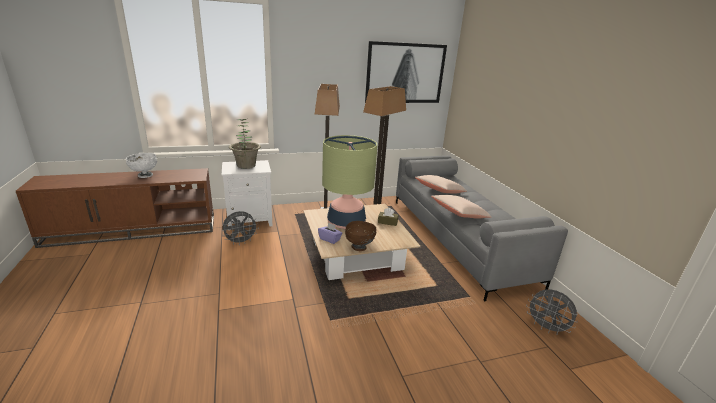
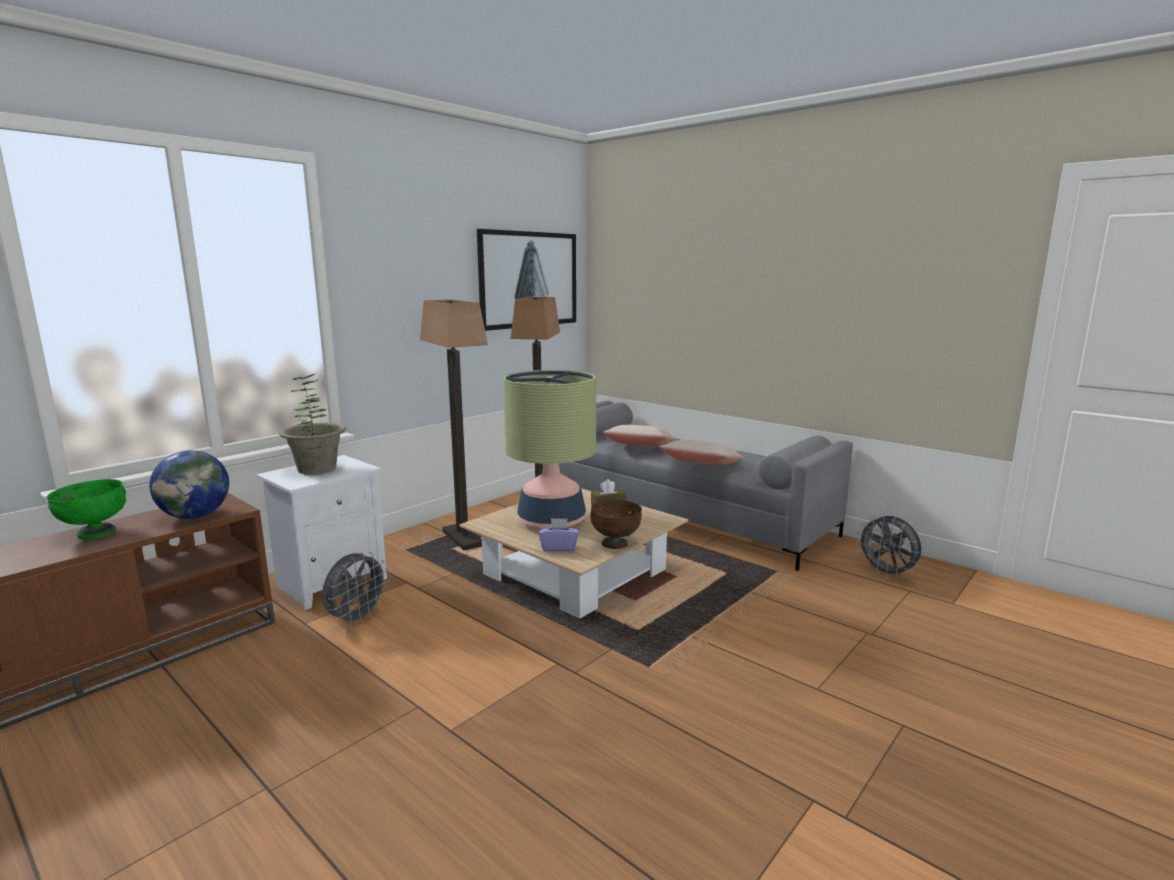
camera: 30 degrees left, 10 degrees down
white bowl [126,153,157,178] -> green bowl [46,479,126,540]
grey fan [526,289,578,335] -> grey fan turned 45 degrees clockwise [856,515,921,578]
none -> globe [150,450,229,519]

